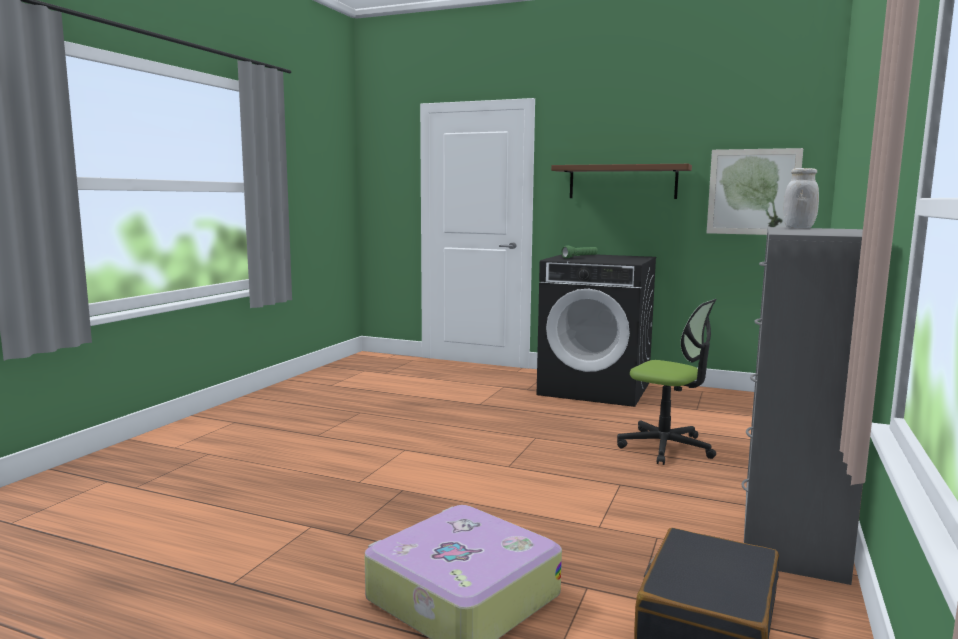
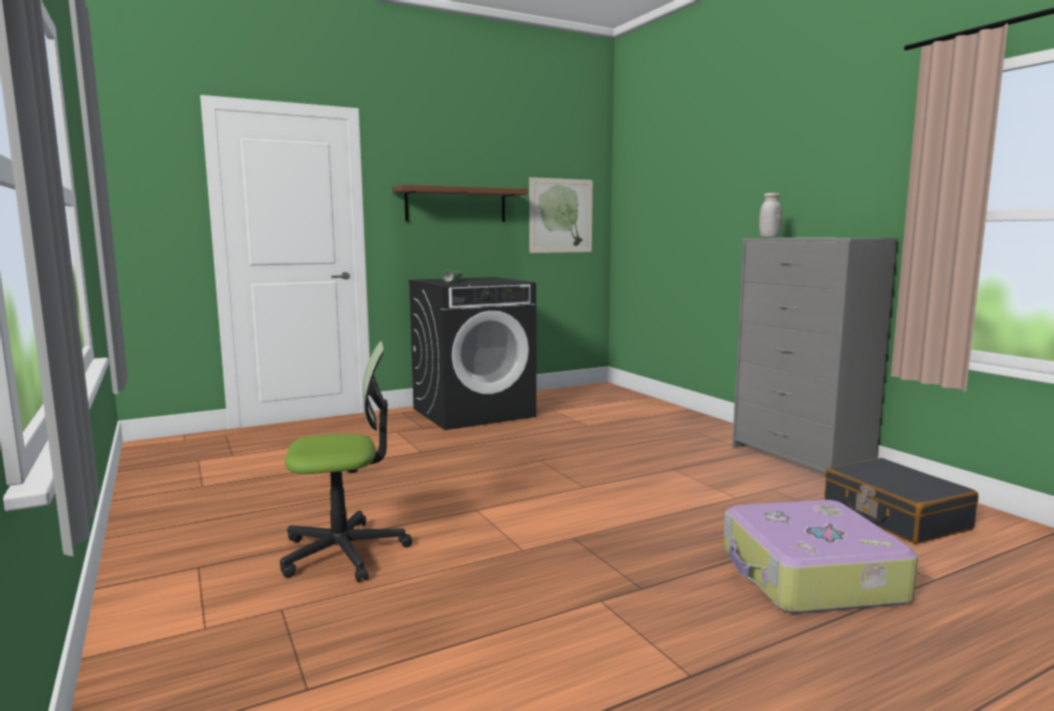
camera: 50 degrees left, 0 degrees up
office chair [617,299,716,465] -> office chair moved to [280,341,412,582]

